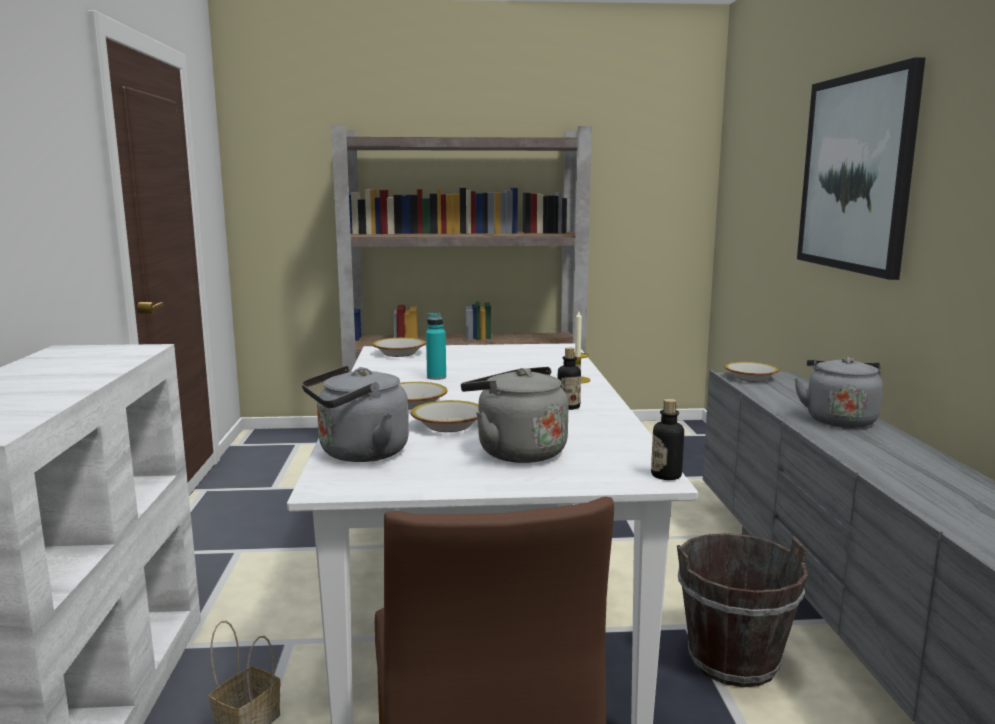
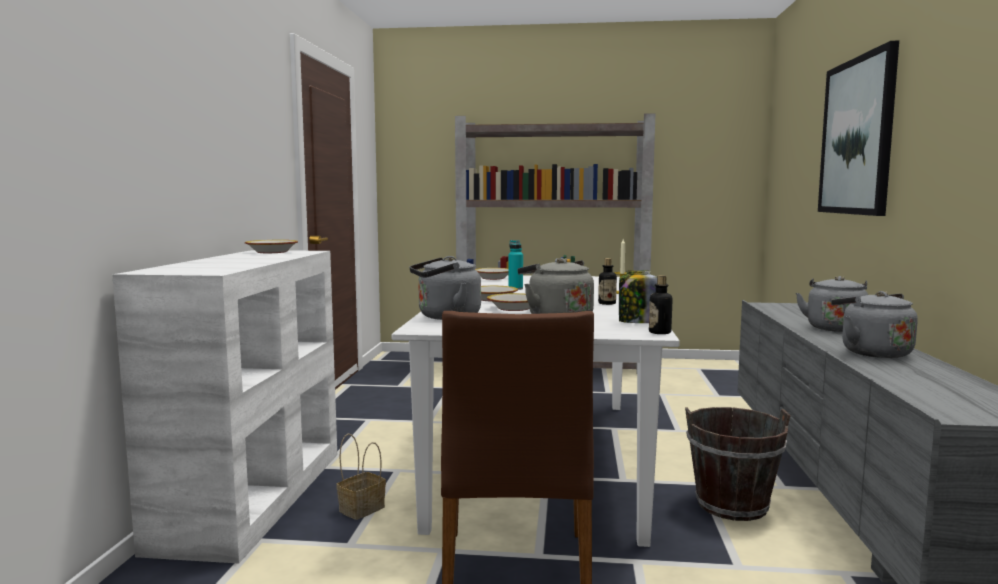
camera: 10 degrees right, 5 degrees down
bowl [725,362,779,382] -> bowl moved to [245,240,298,253]
none -> jar [619,270,657,323]
none -> grey kettle [831,291,918,358]

